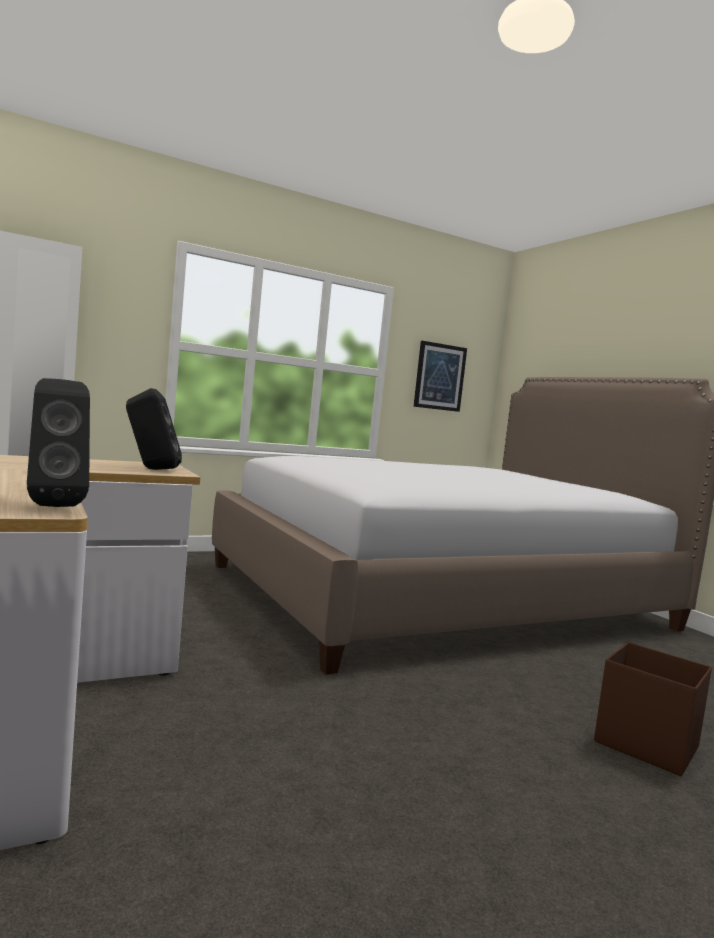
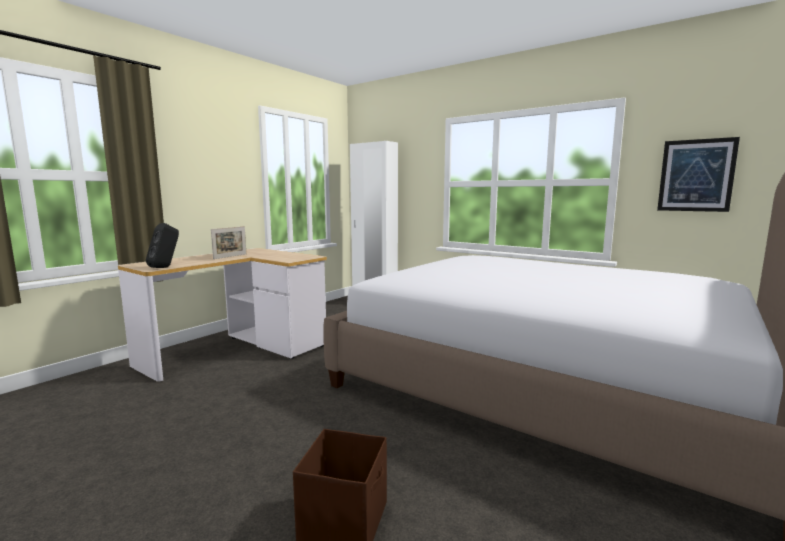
camera: 65 degrees right, 5 degrees up
black speaker [126,388,182,470] -> none
none -> picture frame [211,226,246,259]

